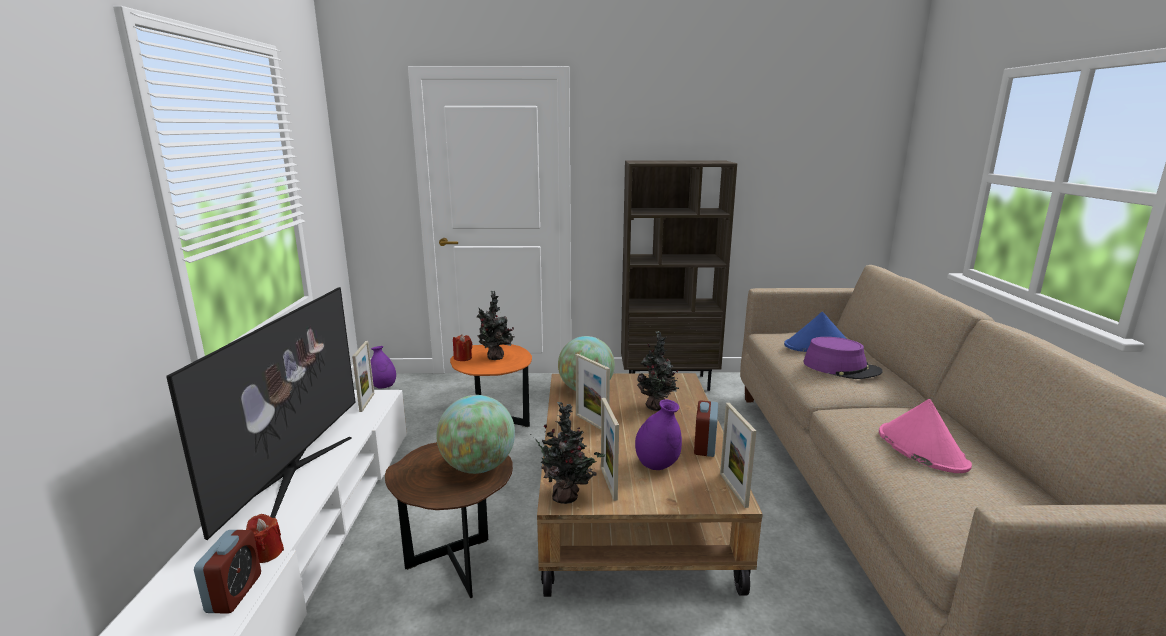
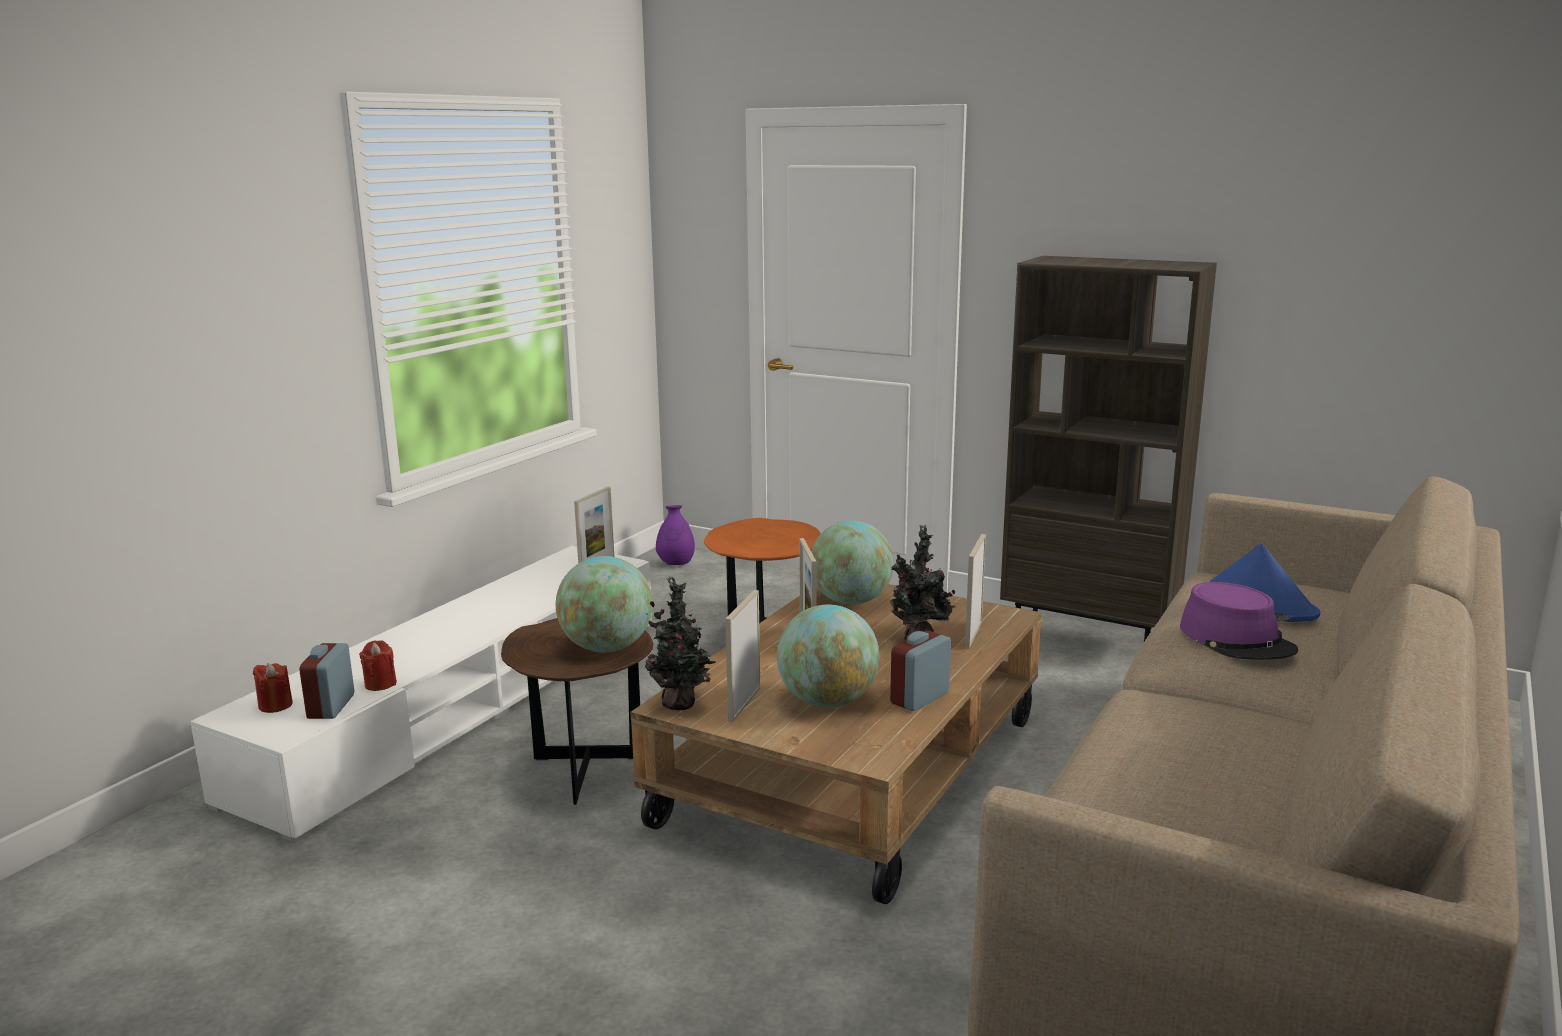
camera: 30 degrees right, 0 degrees up
television [166,287,356,540] -> none
alarm clock [194,530,261,614] -> alarm clock turned 150 degrees clockwise [299,643,354,719]
red candle [453,334,473,361] -> red candle moved to [253,663,293,713]
potted plant [477,291,515,360] -> none
purple vase [635,399,682,470] -> globe [777,605,879,708]
picture frame [720,403,756,508] -> picture frame moved to [965,534,986,649]
pink hat [879,399,972,473] -> none

